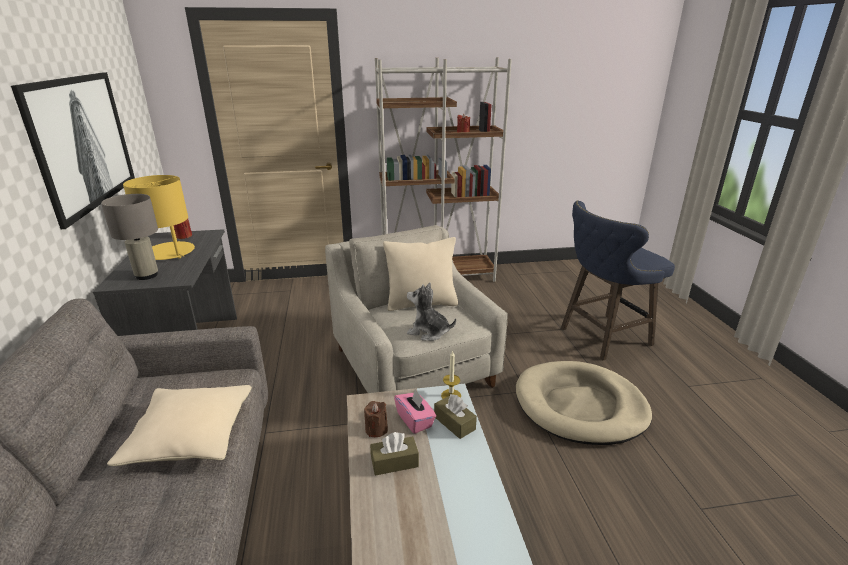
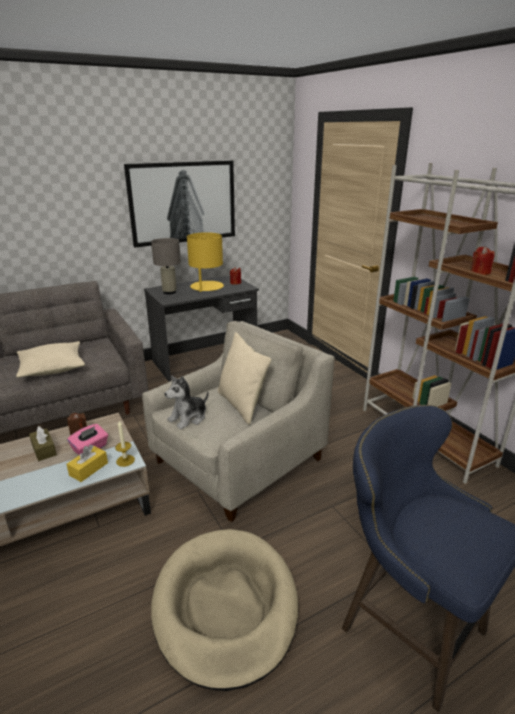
camera: 70 degrees right, 0 degrees up
plush toy [407,282,456,341] -> plush toy turned 135 degrees counterclockwise [165,376,209,429]
brown tissue box [434,394,477,439] -> yellow tissue box [66,445,108,482]

